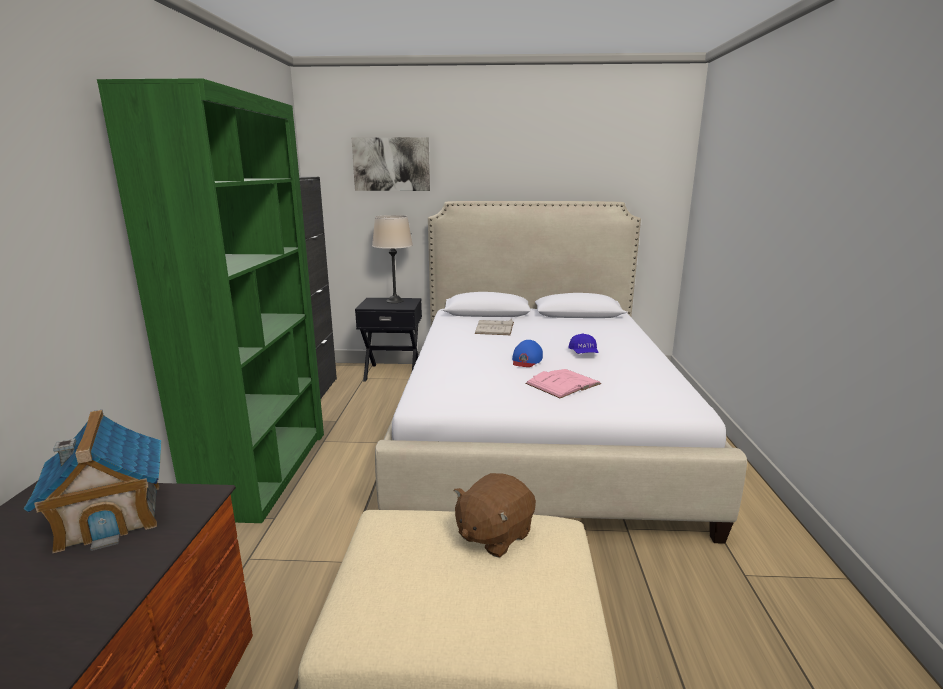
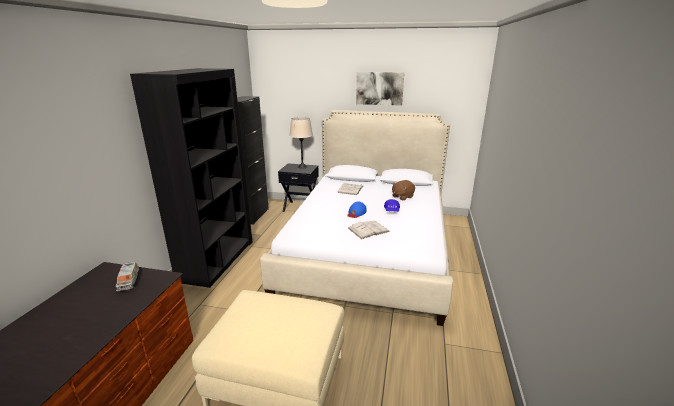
camera: 10 degrees right, 5 degrees up
toy house [24,410,161,554] -> toy truck [116,262,139,292]
green bookcase [97,78,324,523] -> black bookcase [130,68,252,288]
picture [352,137,430,191] -> picture moved to [356,72,404,106]
brown plush toy [454,473,536,558] -> brown plush toy moved to [392,180,415,200]
pink book [525,369,602,398] -> white book [348,221,390,239]

